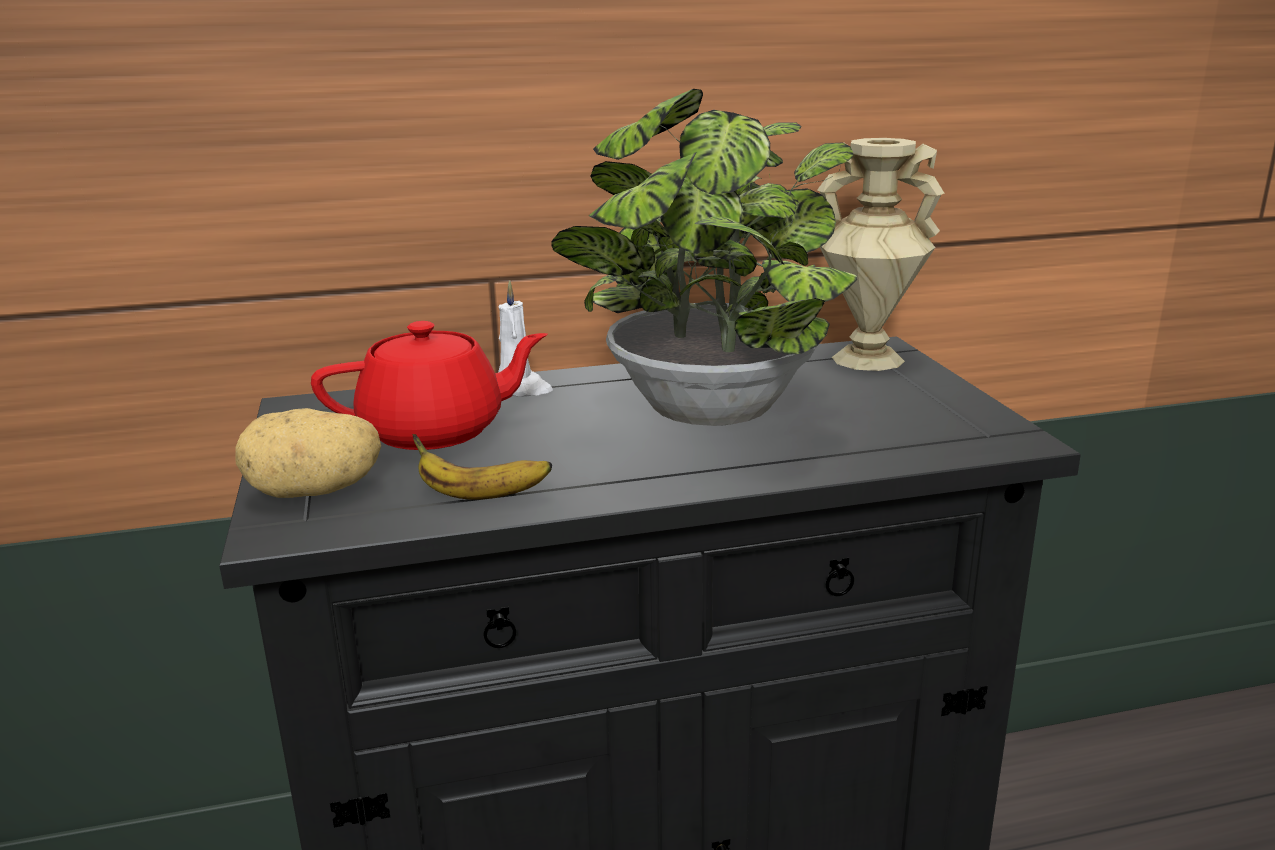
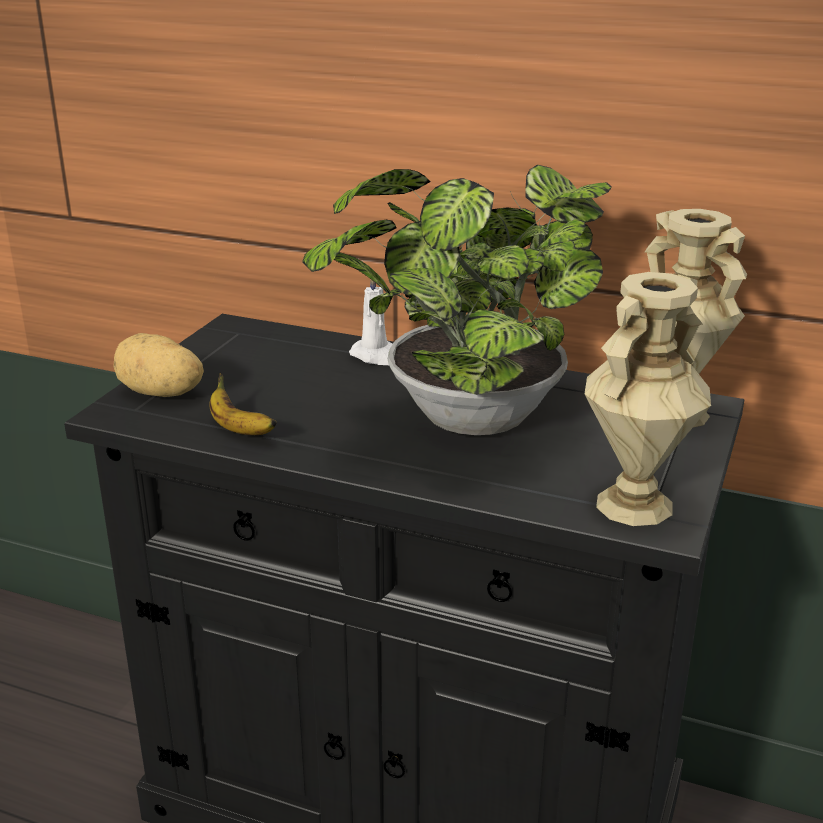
camera: 35 degrees right, 5 degrees up
red teapot [311,321,548,450] -> none
none -> beige vase [585,272,711,526]

